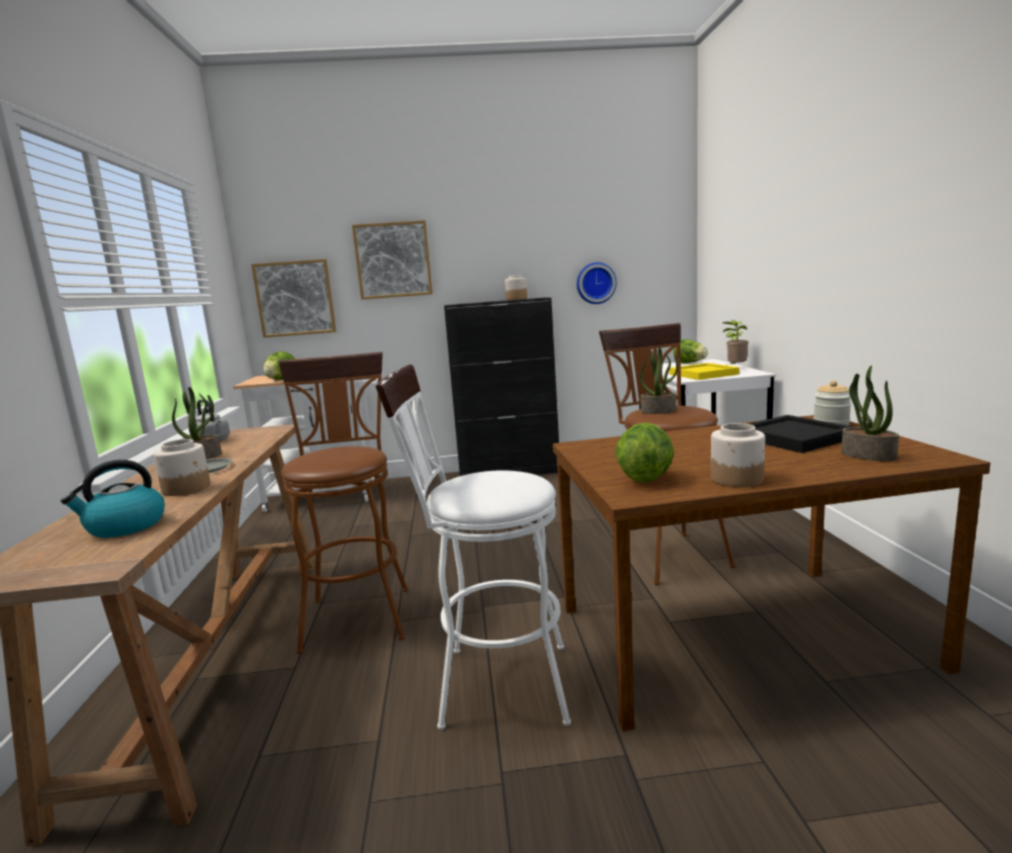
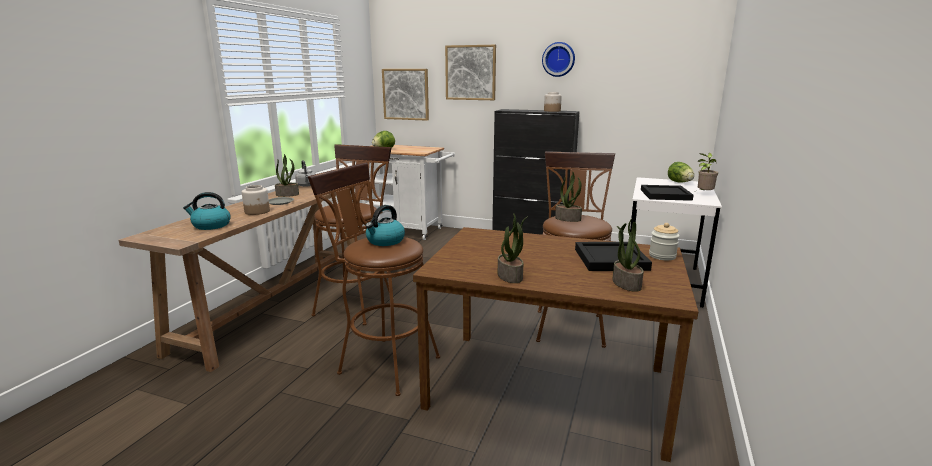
camera: 25 degrees right, 5 degrees up
white stool [376,364,571,730] -> brown stool [308,163,440,396]
wall clock [577,262,617,304] -> wall clock moved to [542,42,575,77]
lettuce [615,422,674,483] -> none
yellow tray [669,363,740,380] -> black tray [641,185,693,201]
jar [711,423,765,487] -> potted plant [498,213,528,283]
none -> kettle [365,205,405,246]

